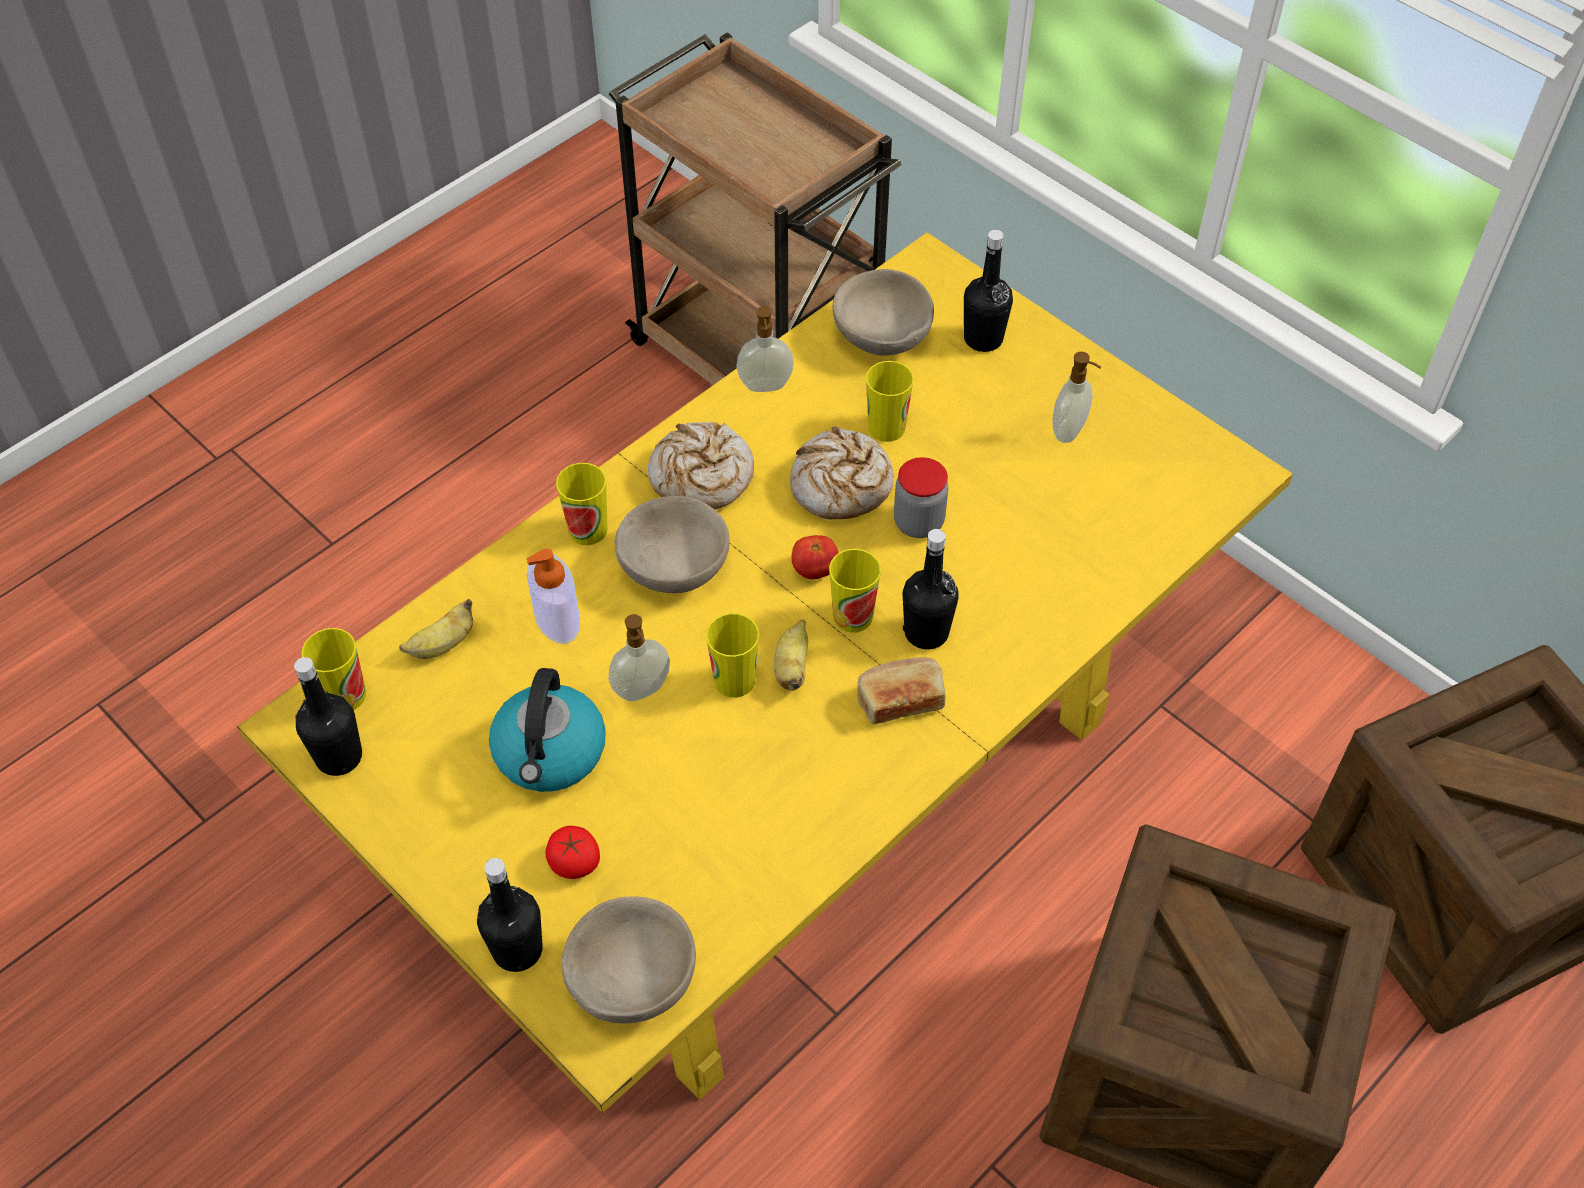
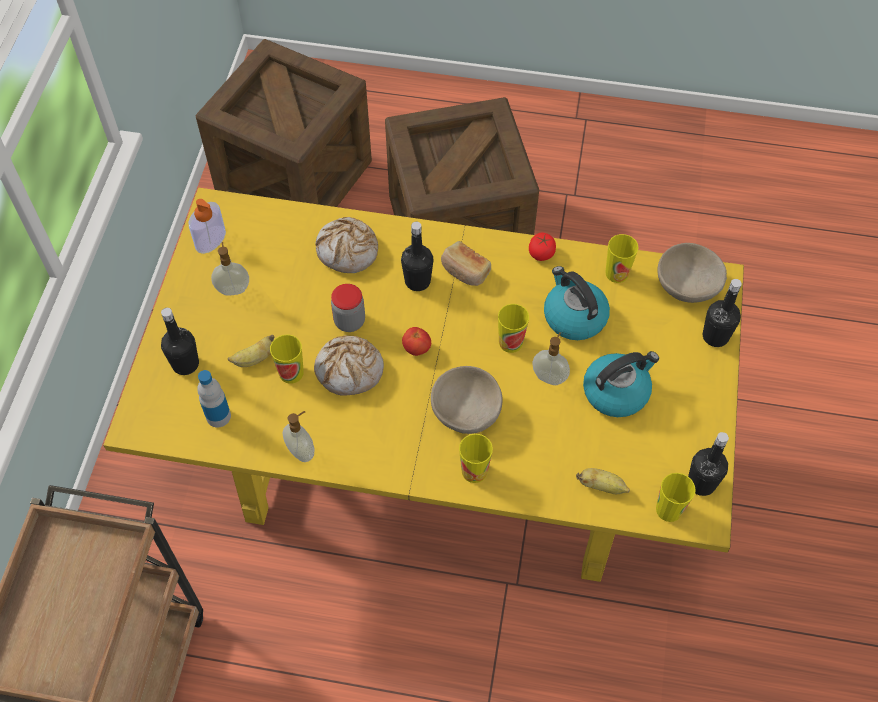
camera: 125 degrees left, 5 degrees up
soap dispenser [527,549,580,644] -> soap dispenser moved to [188,199,226,254]
tomato [545,826,600,879] -> tomato moved to [529,232,556,261]
bread [648,422,754,510] -> bread moved to [316,217,378,273]
banana [774,620,808,691] -> banana moved to [228,334,274,367]
cup [829,549,881,633] -> cup moved to [605,234,639,283]
beige bowl [833,269,934,356] -> bottle [197,370,231,428]
none -> kettle [544,266,610,340]

